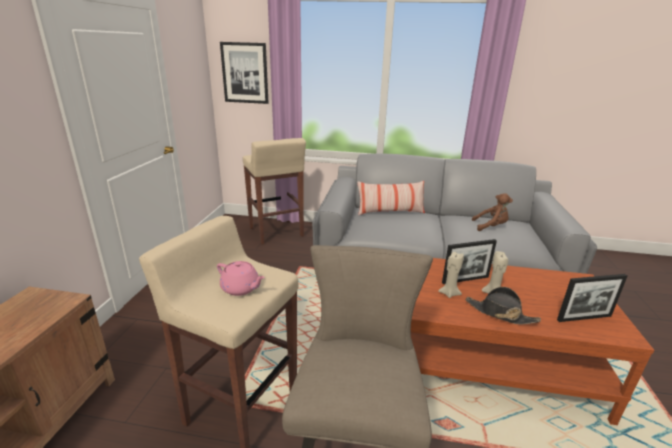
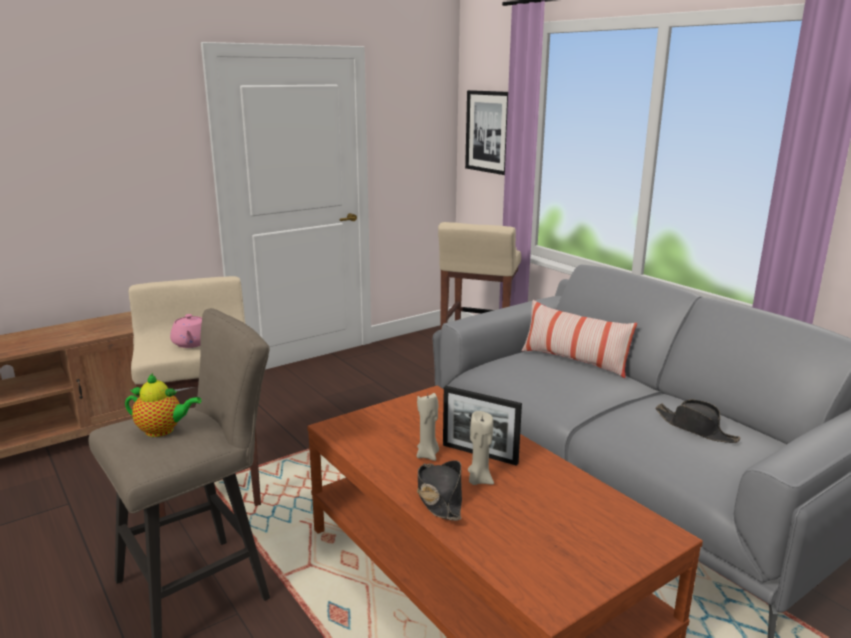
camera: 45 degrees right, 5 degrees down
brown plush toy [472,193,513,231] -> black hat [655,400,741,443]
picture frame [557,274,627,322] -> none
none -> teapot [125,373,202,437]

